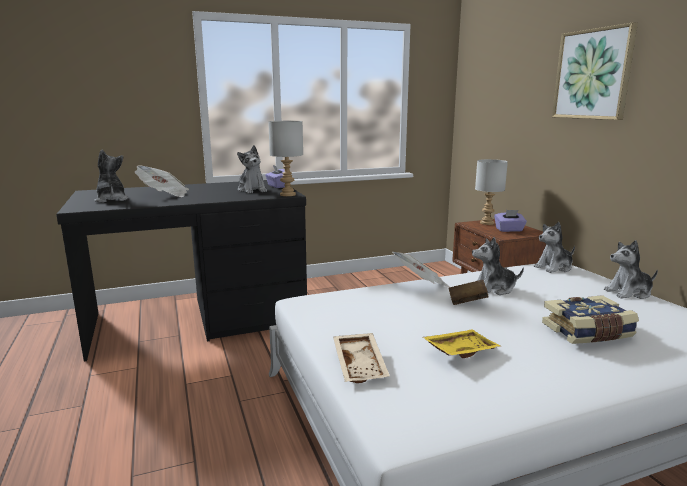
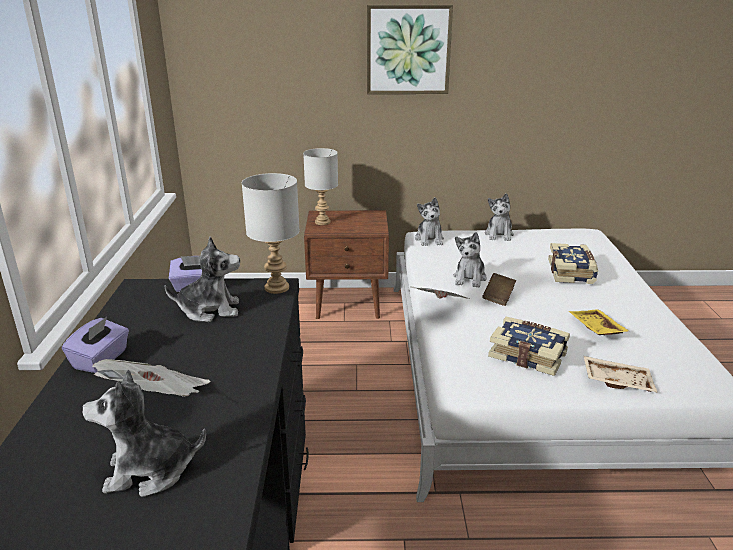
camera: 70 degrees left, 10 degrees up
purple tissue box [494,210,527,232] -> purple tissue box moved to [62,317,129,373]
none -> book [488,317,570,376]

